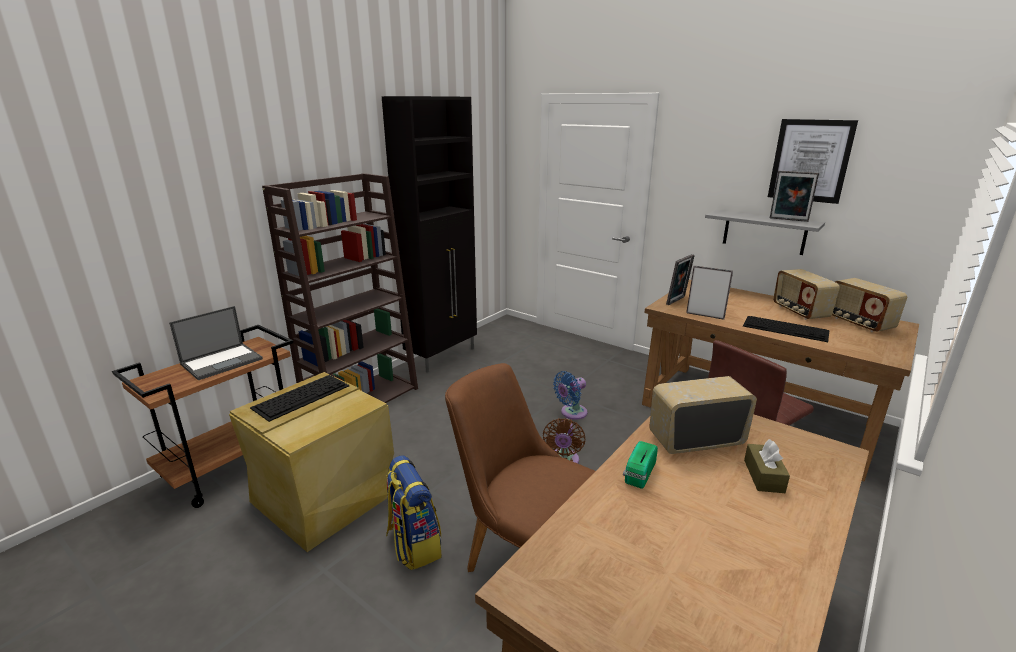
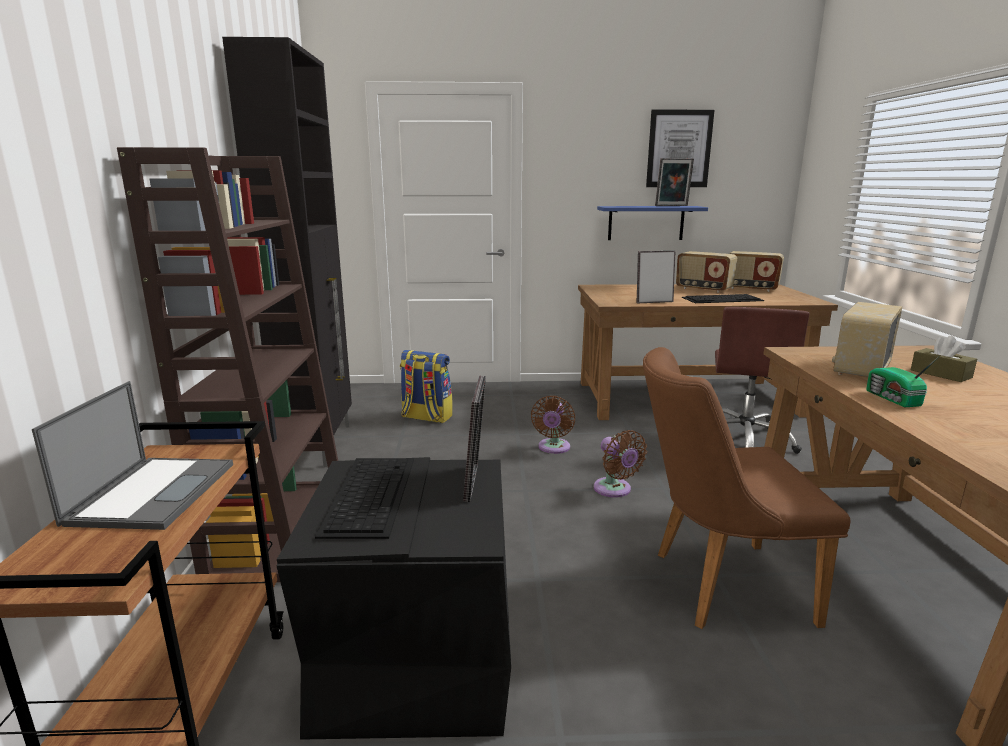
camera: 40 degrees left, 5 degrees down
beige storage box [229,372,394,552] -> black storage box [276,457,511,740]
backpack [386,455,442,570] -> backpack moved to [400,350,453,423]
blue fan [553,371,587,420] -> brown fan [531,396,575,454]
picture frame [666,254,695,305] -> picture frame moved to [463,375,486,502]
grey shelf [705,210,825,255] -> blue shelf [597,206,708,240]

